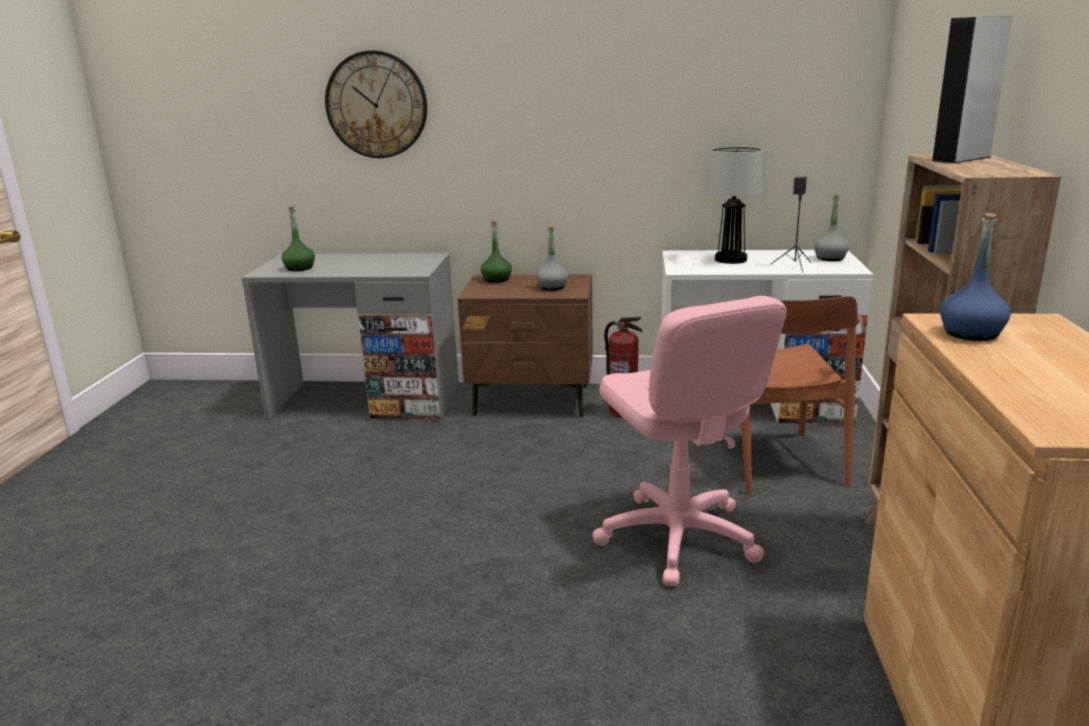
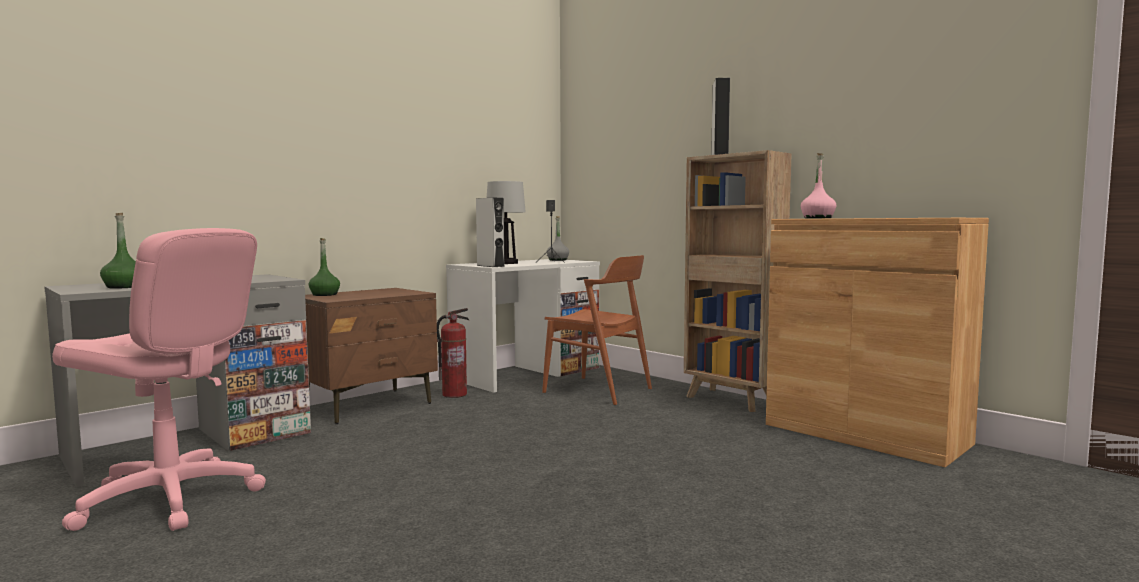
camera: 50 degrees left, 15 degrees down
wall clock [325,50,427,158] -> none
grey bottle [536,226,568,291] -> none
pink office chair [593,296,787,586] -> pink office chair moved to [52,228,266,531]
blue bottle [940,213,1011,341] -> pink bottle [801,153,836,218]
none -> grey speaker [476,198,505,267]

